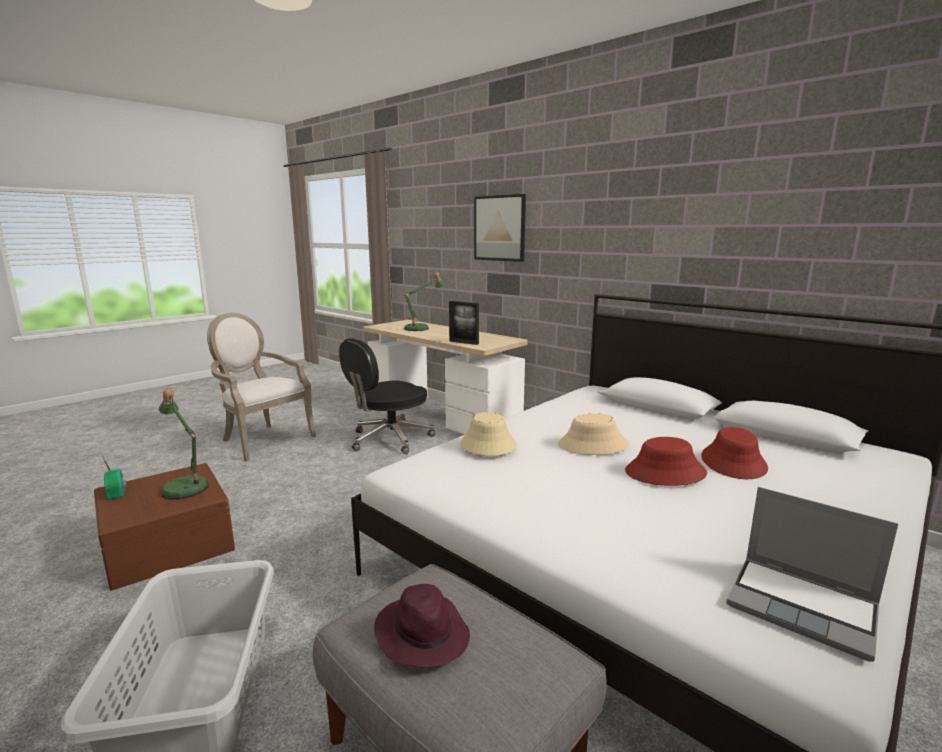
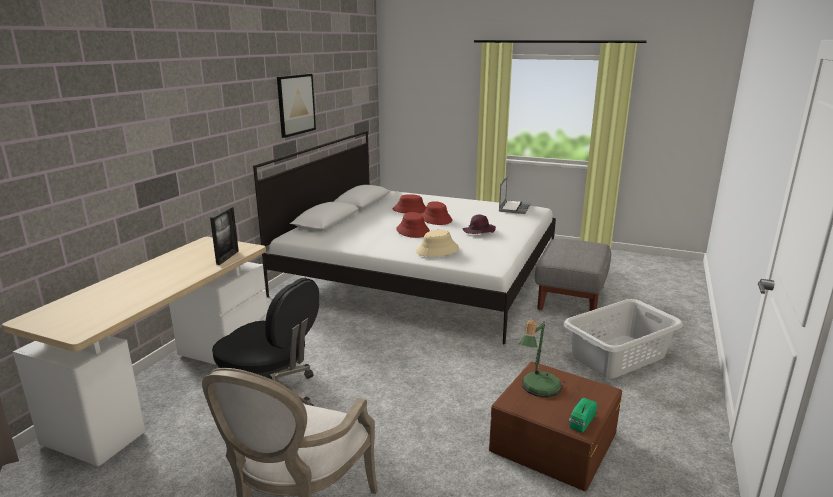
camera: 110 degrees left, 5 degrees up
purple hat [374,584,470,668] -> purple hat moved to [462,215,496,234]
table lamp [403,272,445,331] -> none
picture [474,194,526,262] -> picture moved to [277,74,316,138]
beige hat [558,413,629,455] -> red hat [396,212,430,238]

